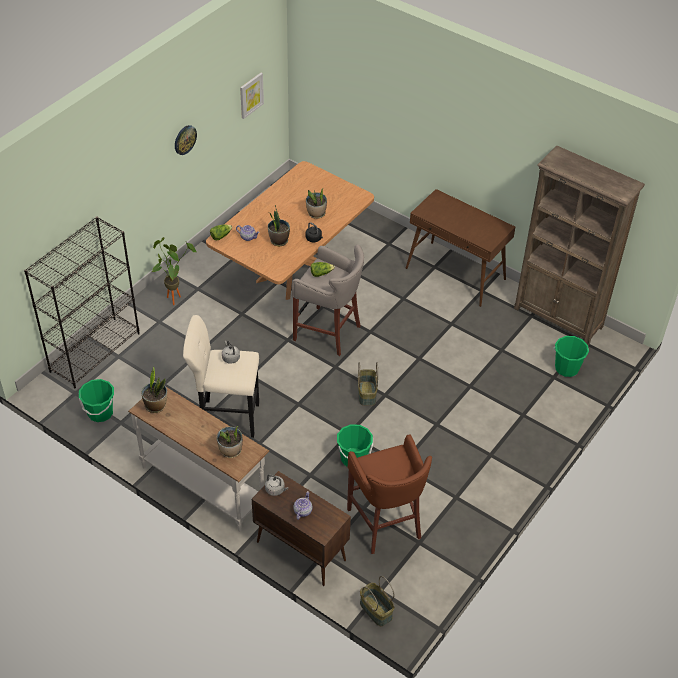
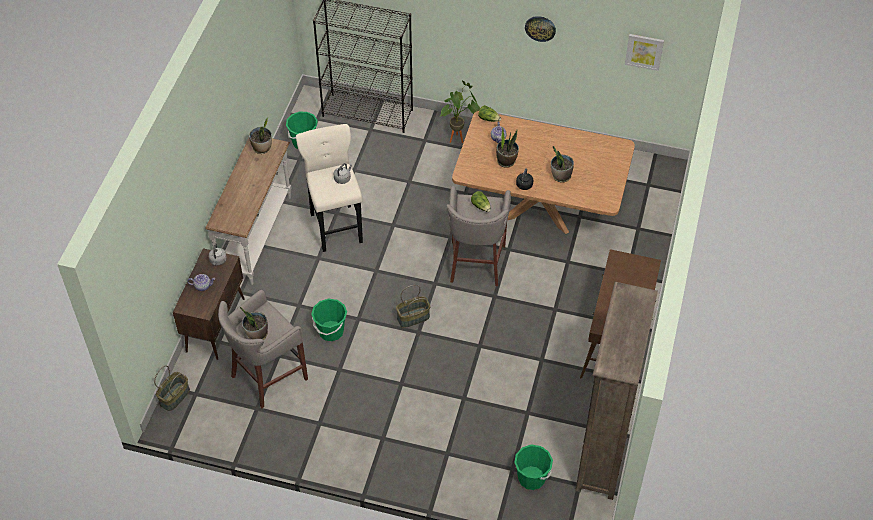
camera: 70 degrees right, 5 degrees up
potted plant [217,426,243,458] -> potted plant moved to [240,307,268,340]
brown stool [347,434,432,554] -> grey stool [218,290,308,409]

